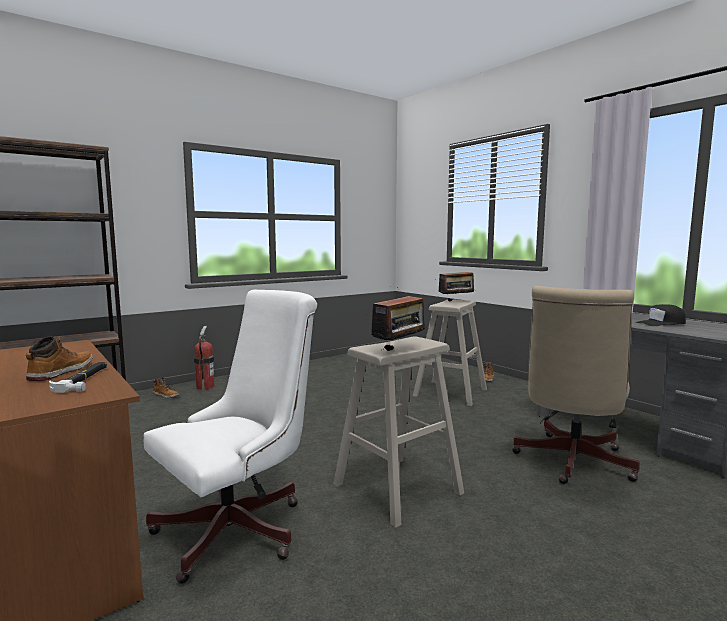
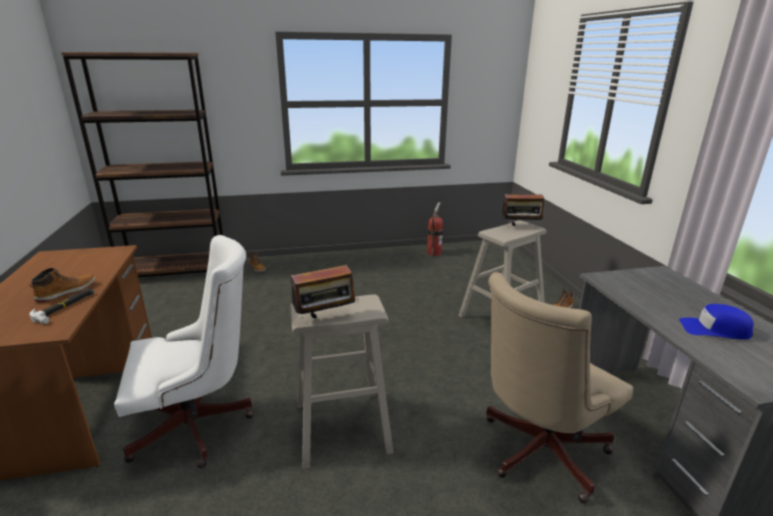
camera: 25 degrees right, 15 degrees up
fire extinguisher [194,326,214,390] -> fire extinguisher moved to [427,202,443,257]
black cap [636,304,686,326] -> blue cap [679,304,754,340]

